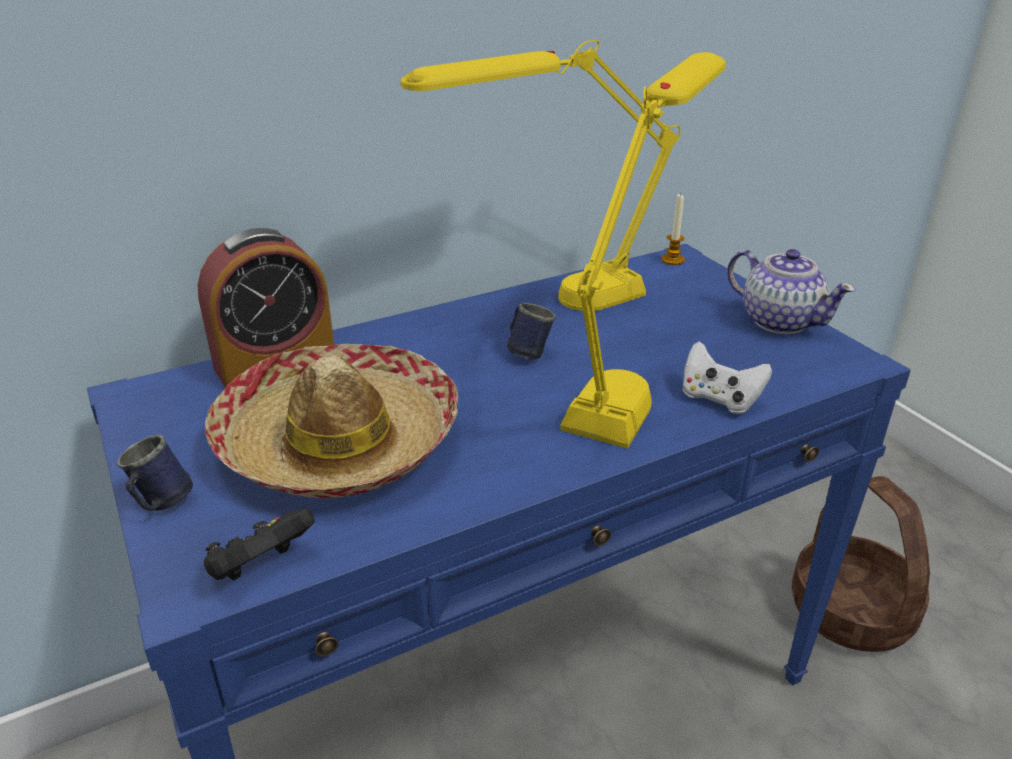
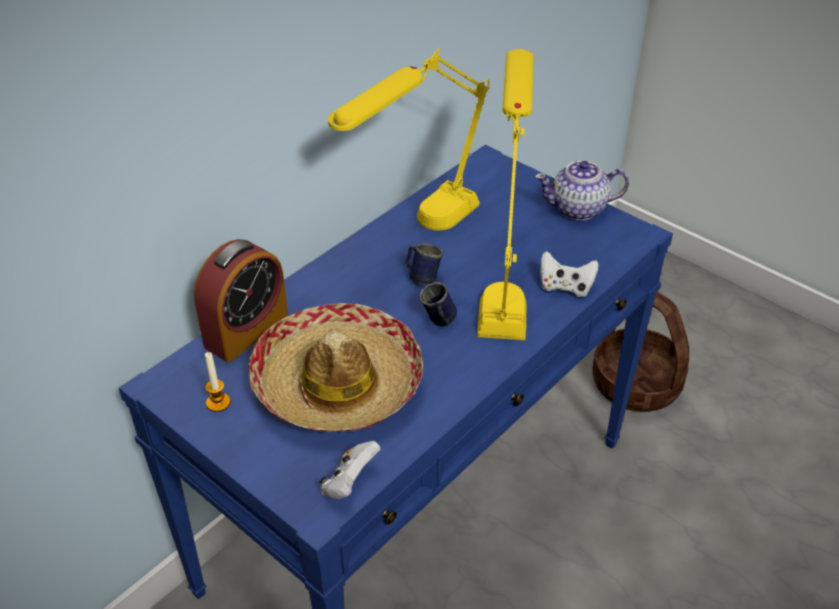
camera: 20 degrees left, 10 degrees up
blue mug [117,434,193,511] -> blue mug moved to [420,282,457,326]
black game controller [204,509,315,581] -> white game controller [320,441,380,499]
candle [661,194,685,265] -> candle moved to [205,352,230,412]
teapot [727,249,856,334] -> teapot turned 150 degrees clockwise [535,161,629,220]

